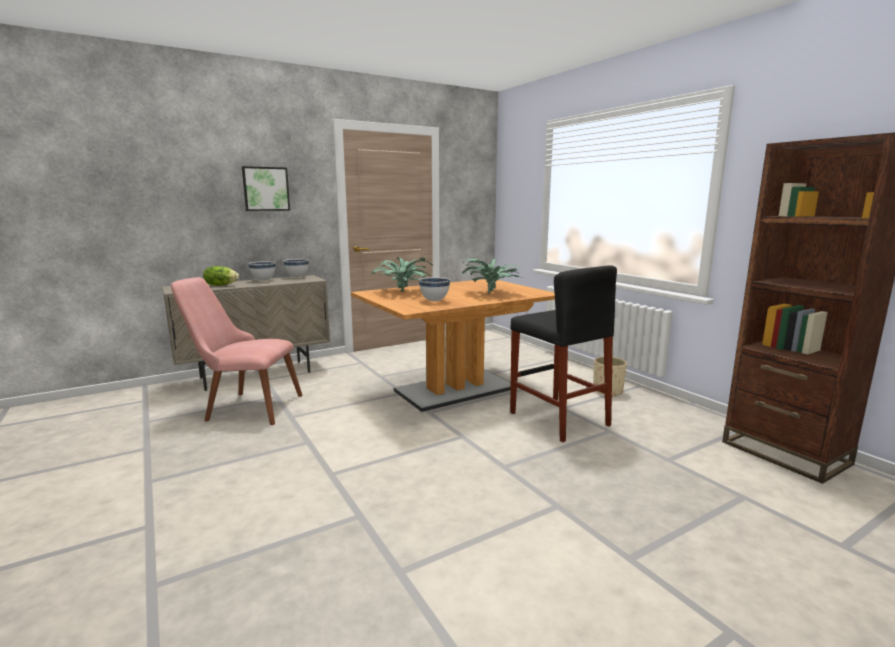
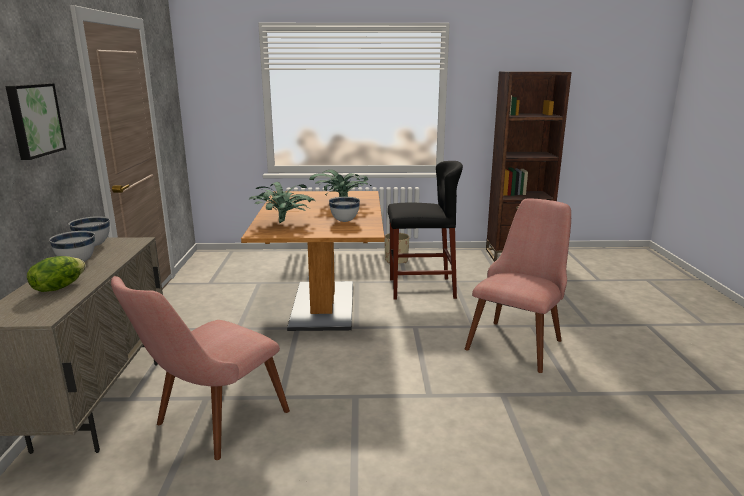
camera: 60 degrees left, 5 degrees up
none -> pink chair [465,198,571,373]

